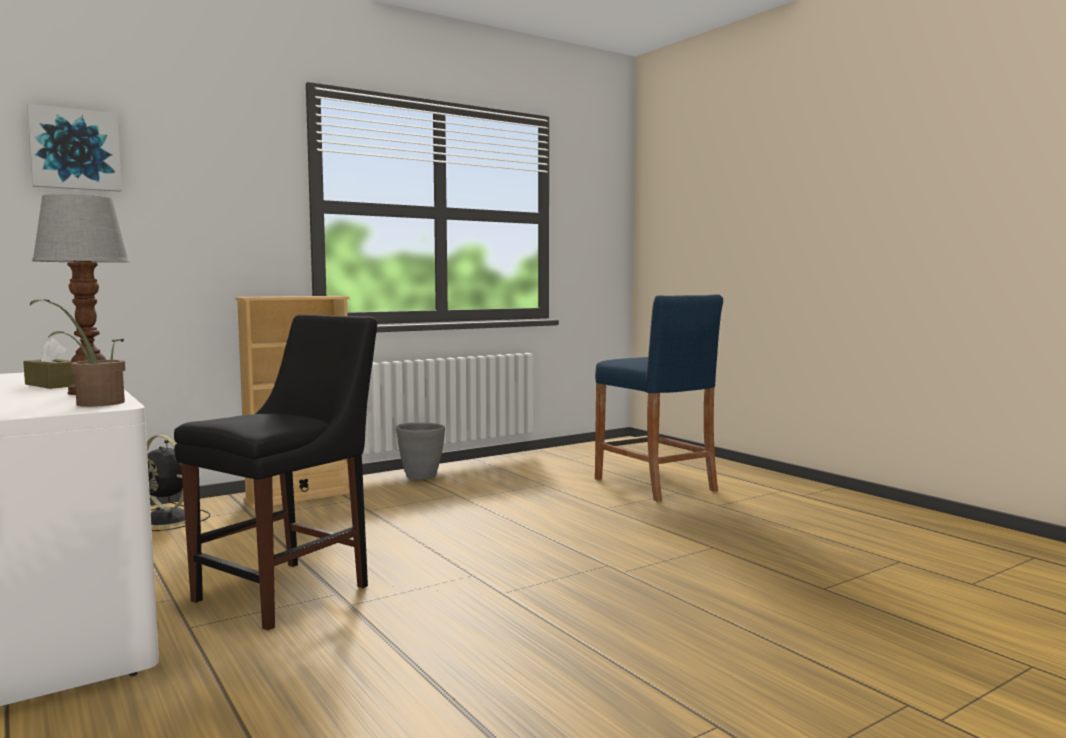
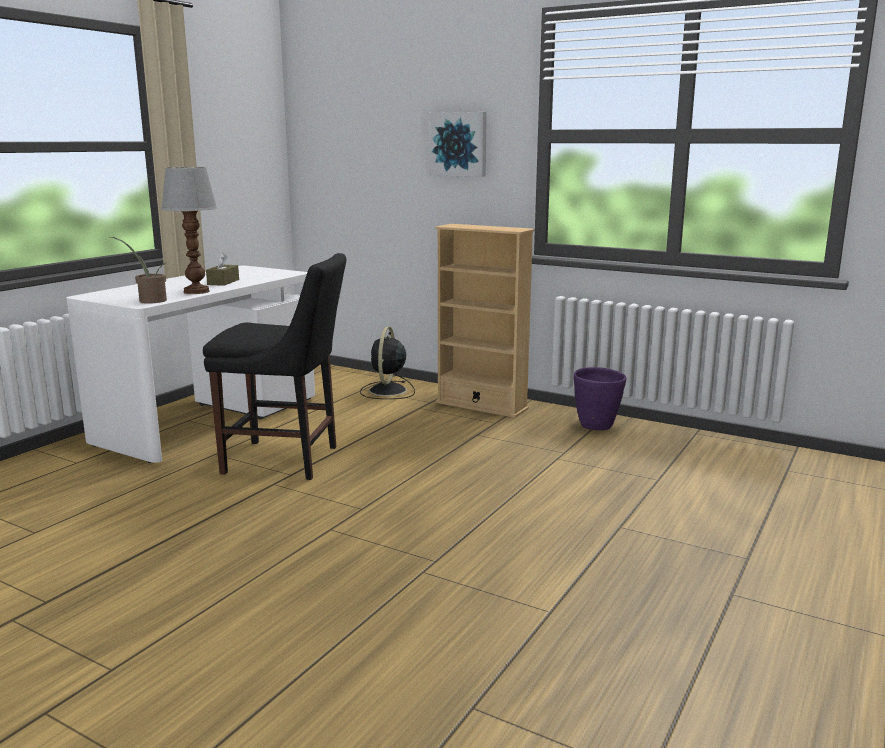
camera: 65 degrees right, 10 degrees up
picture [27,104,122,192] -> picture moved to [429,112,487,177]
grey planter [396,423,445,480] -> purple planter [574,367,626,430]
blue stool [595,294,723,502] -> none

